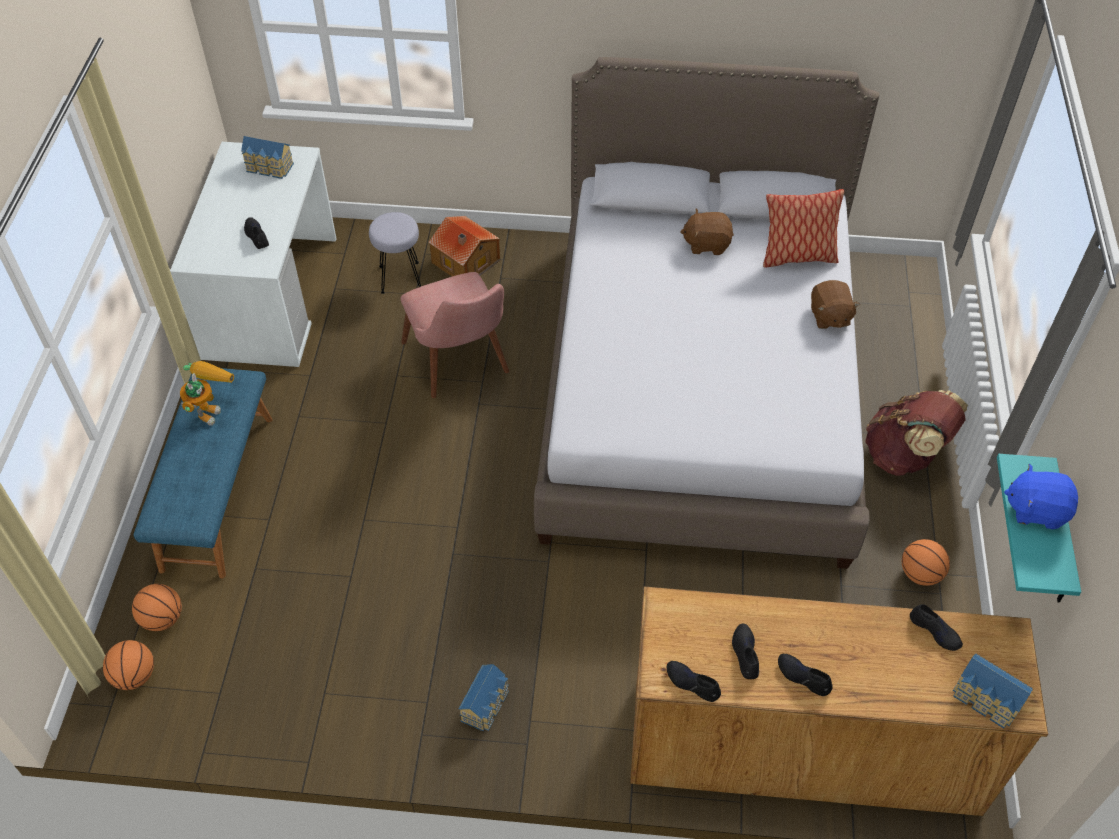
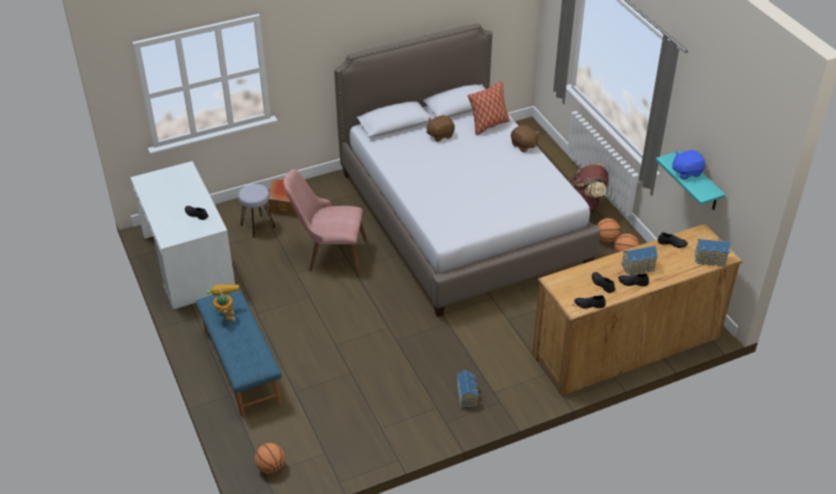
camera: 30 degrees left, 10 degrees down
basketball [132,584,182,631] -> basketball moved to [597,218,621,243]
toy house [241,136,294,179] -> toy house moved to [621,246,658,275]
pink chair [400,272,509,398] -> pink chair turned 150 degrees clockwise [283,169,367,276]

